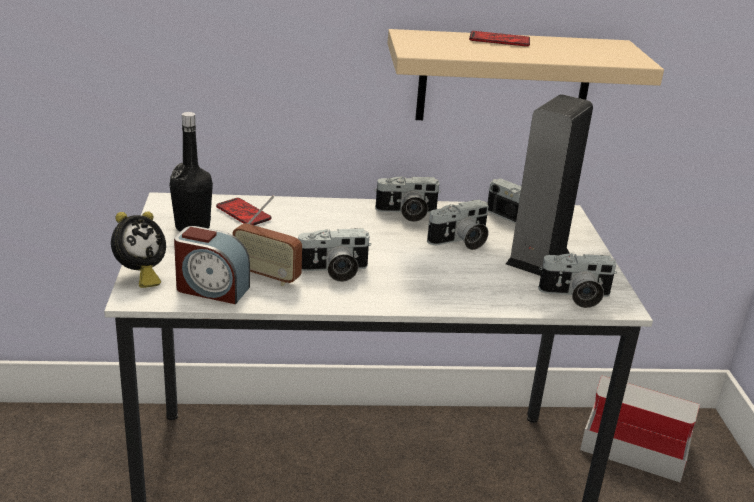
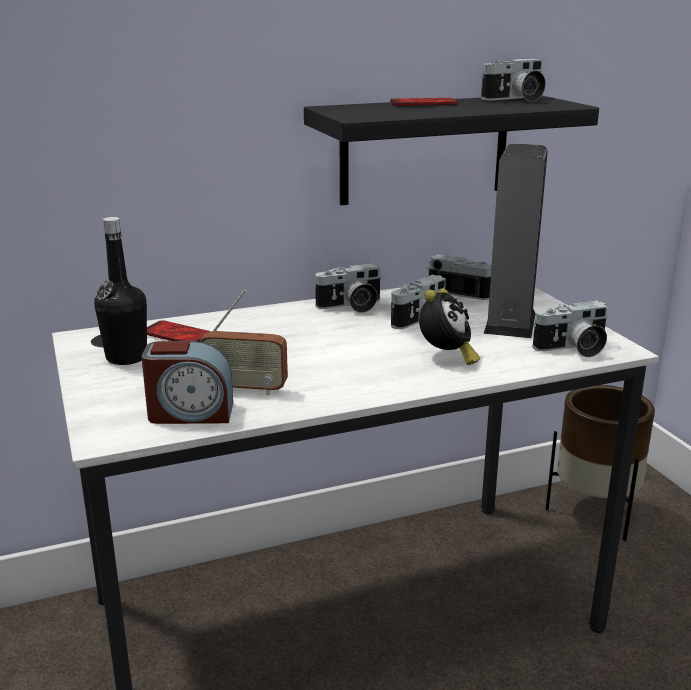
camera: 15 degrees left, 5 degrees down
alarm clock [111,211,166,288] -> alarm clock moved to [419,289,480,365]
camera [298,228,371,282] -> camera moved to [481,58,546,102]
beige shelf [388,29,664,120] -> black shelf [304,96,599,205]
cardboard box [580,375,700,482] -> brown planter [546,385,655,541]

